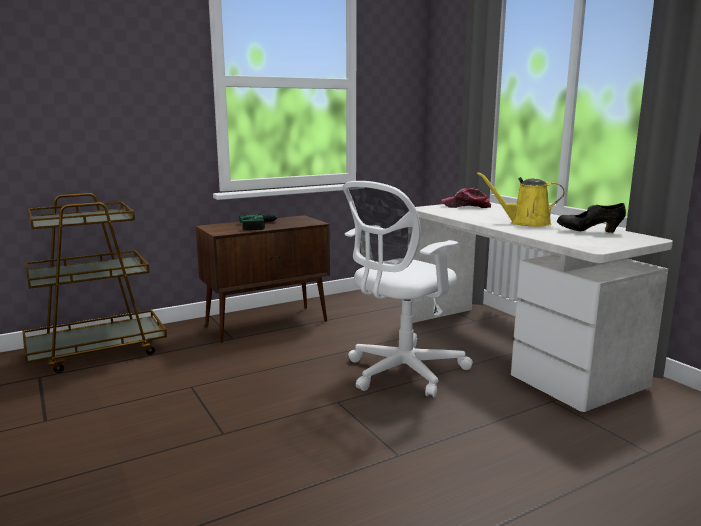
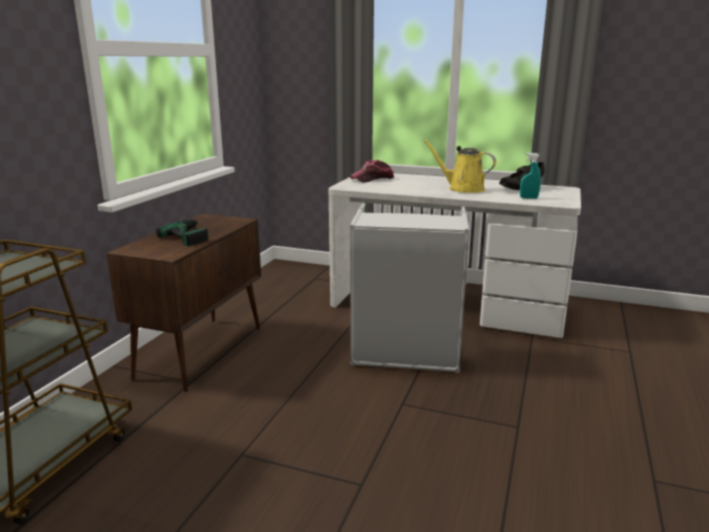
camera: 40 degrees left, 5 degrees up
white office chair [342,181,473,398] -> grey laundry basket [349,203,470,373]
yellow watering can [477,172,565,227] -> yellow watering can turned 60 degrees clockwise [423,140,496,193]
none -> turquoise spray bottle [520,153,541,199]

